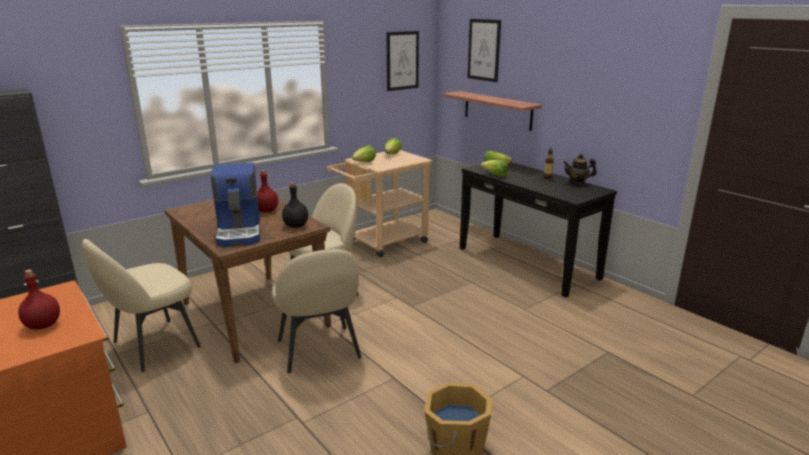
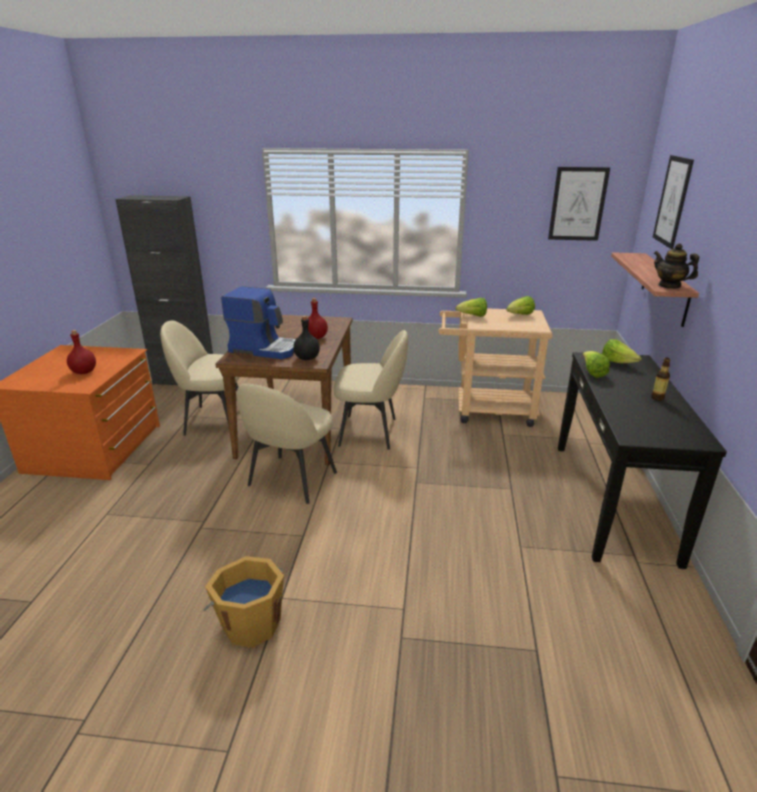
camera: 45 degrees right, 5 degrees up
coffee machine [211,162,260,247] -> coffee machine turned 105 degrees counterclockwise [221,286,296,359]
teapot [563,154,597,186] -> teapot moved to [654,243,699,289]

